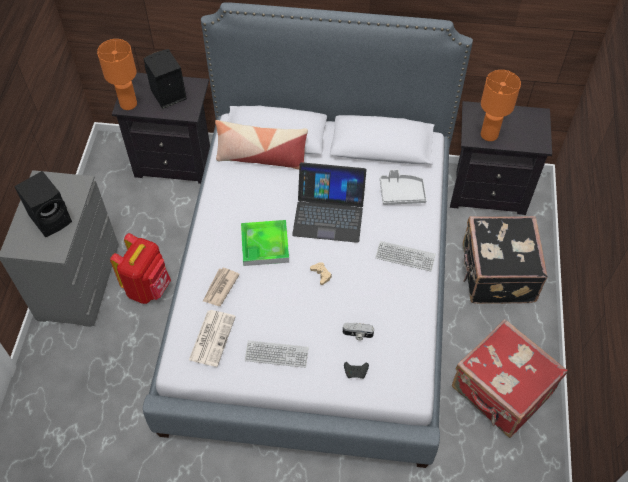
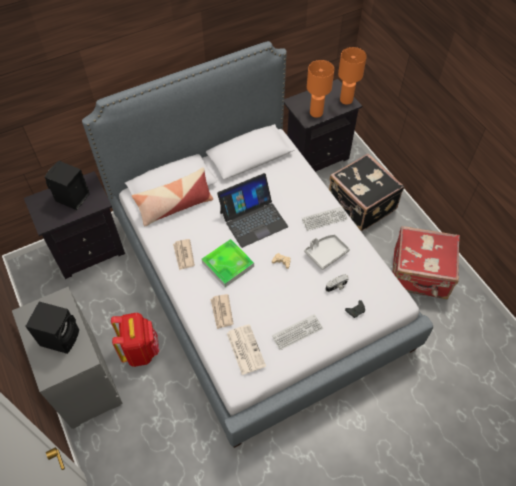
camera: 35 degrees left, 0 degrees up
orange table lamp [97,39,137,110] -> orange table lamp moved to [338,47,367,105]
grey tray [380,169,427,205] -> grey tray moved to [304,234,350,270]
none -> newspaper [173,239,195,270]

